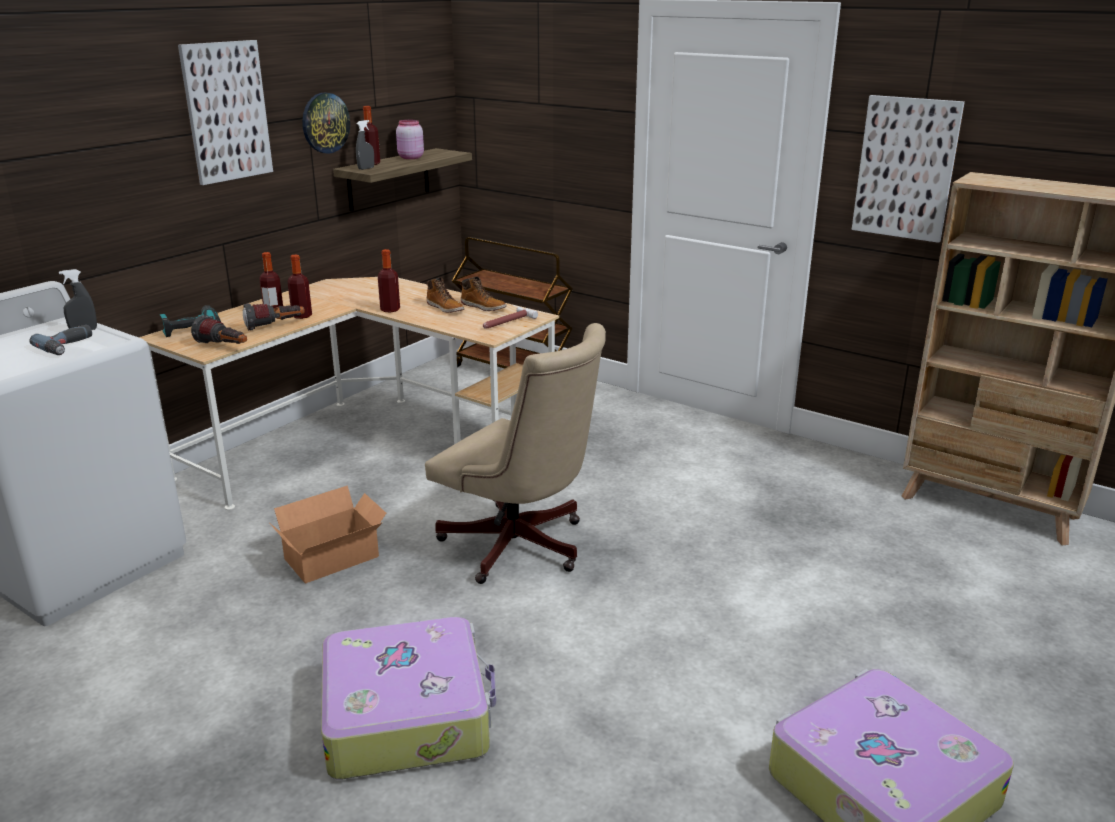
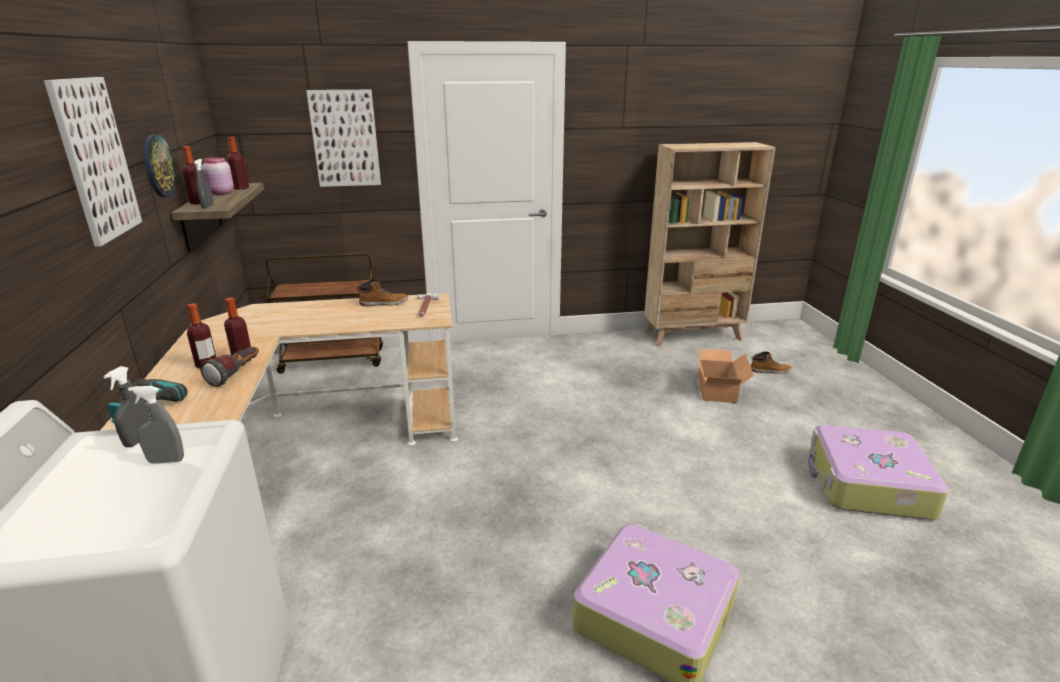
camera: 45 degrees left, 0 degrees up
power drill [29,325,92,355] -> grey spray bottle [128,386,184,464]
flashlight [191,315,247,344] -> none
cardboard box [270,485,386,583] -> cardboard box moved to [695,347,754,403]
bottle [378,249,400,313] -> bottle moved to [227,137,249,190]
beige office chair [425,323,606,584] -> none
boot [427,277,464,313] -> boot moved to [750,352,791,374]
picture [852,95,965,243] -> picture moved to [306,90,381,187]

